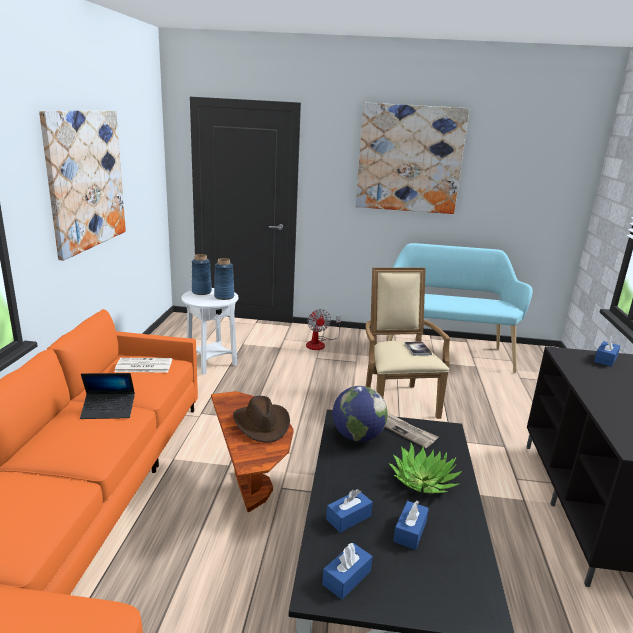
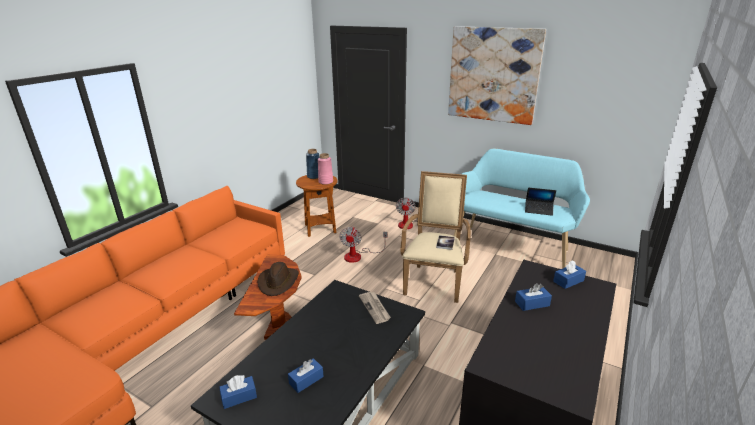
camera: 25 degrees right, 5 degrees up
picture [39,111,126,261] -> none
laptop [80,373,135,419] -> laptop moved to [525,188,556,216]
newspaper [115,358,172,372] -> none
white side table [181,288,238,375] -> brown side table [296,175,337,237]
blue vase [214,258,234,300] -> pink vase [318,153,333,185]
blue tissue box [326,489,373,533] -> blue tissue box moved to [515,283,552,311]
globe [332,386,388,442] -> none
potted plant [388,443,462,494] -> none
none -> fan [339,226,388,263]

